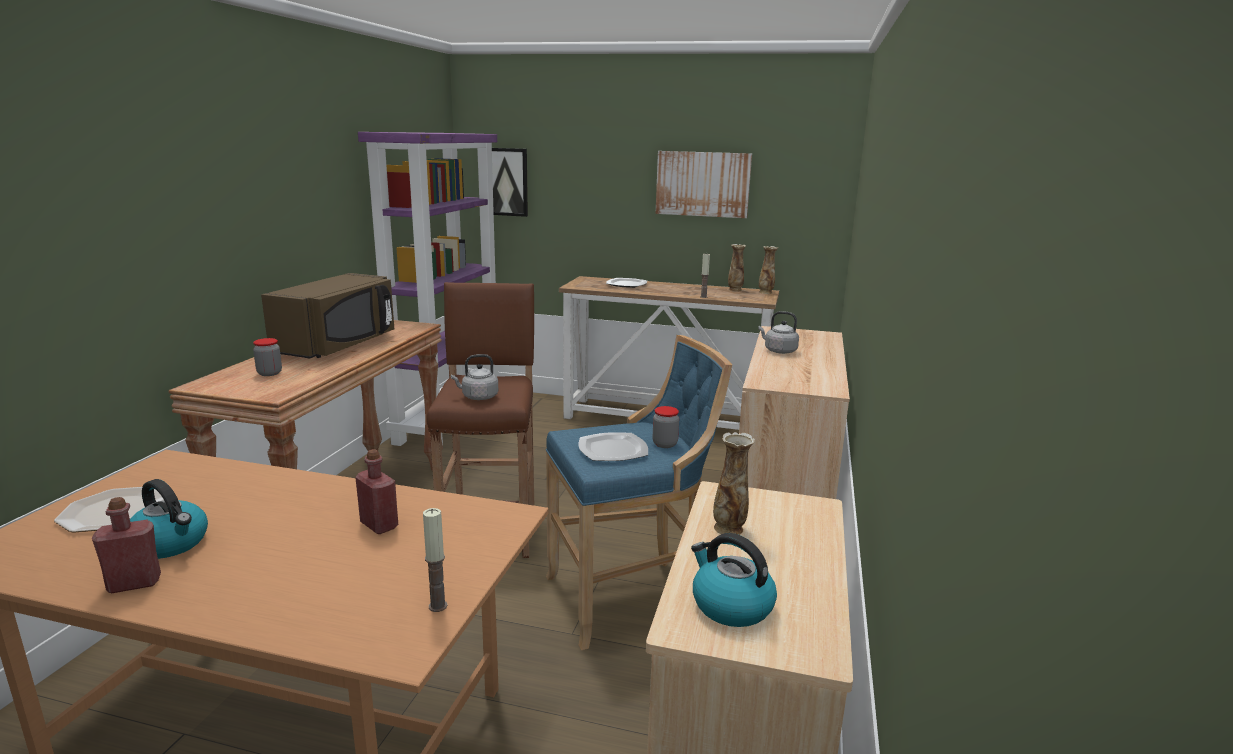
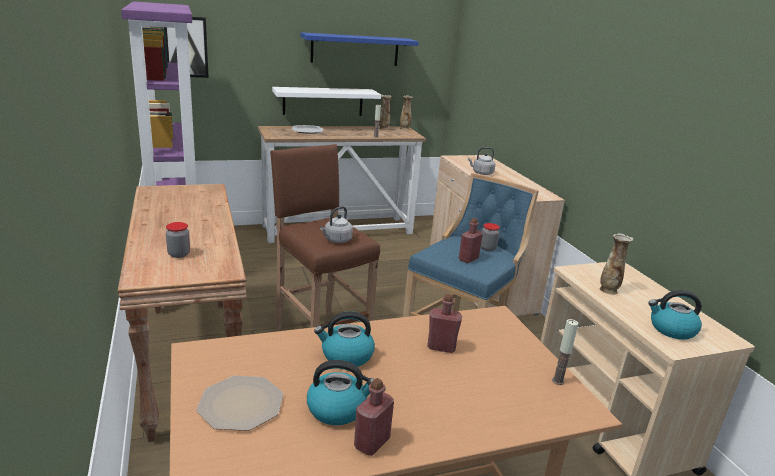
camera: 35 degrees left, 5 degrees up
brown microwave [261,273,394,358] -> none
plate [578,432,648,461] -> red bottle [459,218,483,263]
picture [656,151,752,218] -> blue shelf [300,32,418,66]
none -> white shelf [272,87,381,116]
none -> kettle [314,311,375,367]

